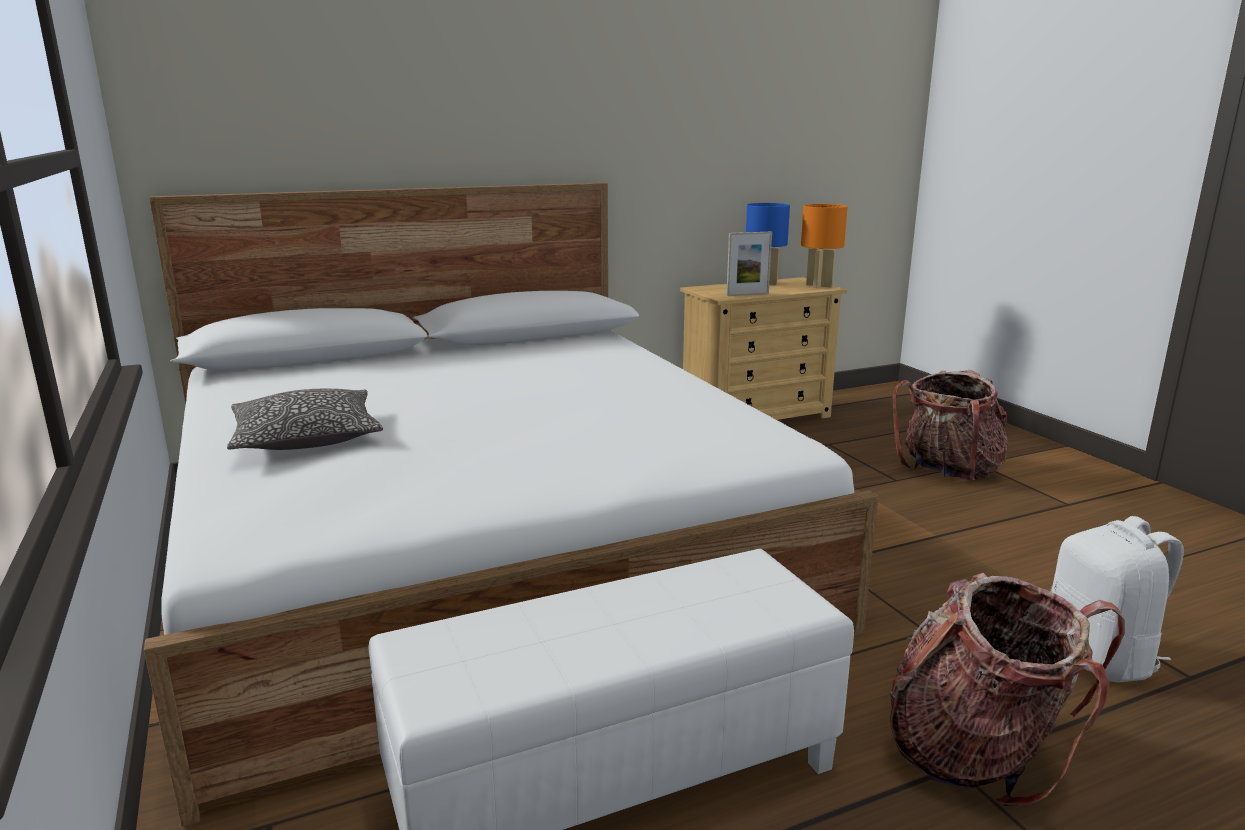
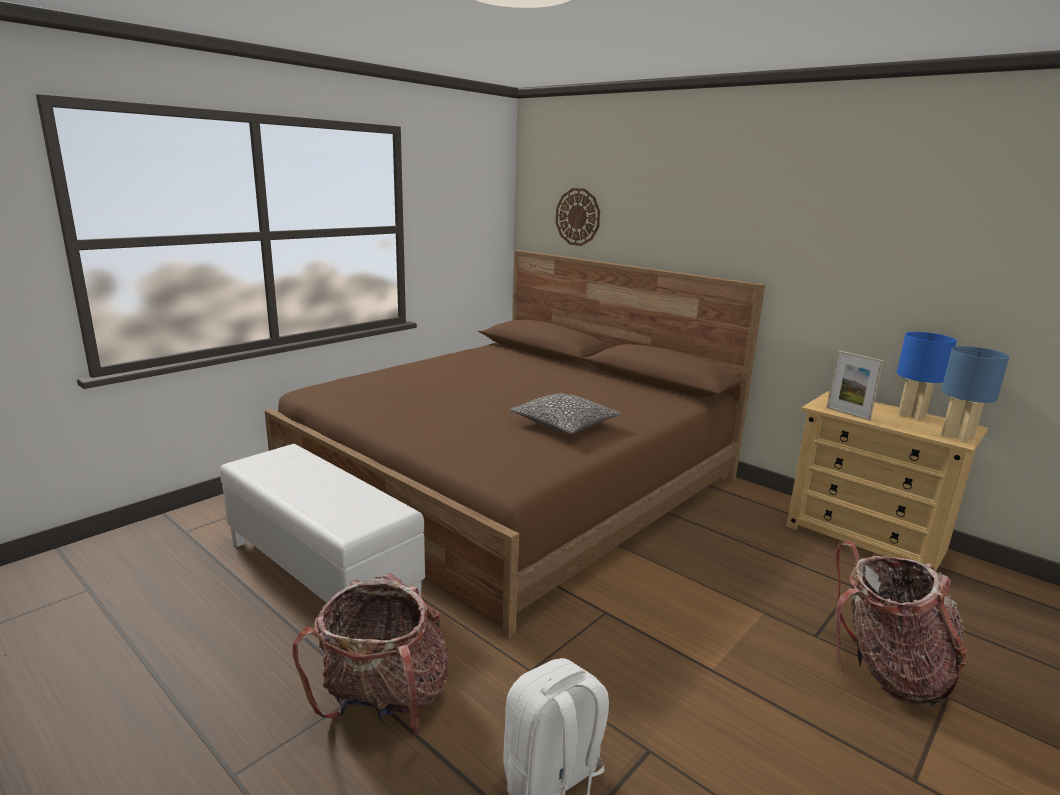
camera: 65 degrees right, 0 degrees up
white bed [144,183,878,826] -> brown bed [265,250,765,638]
pillow [227,389,383,450] -> pillow moved to [509,393,621,434]
orange table lamp [801,204,848,288] -> blue table lamp [941,346,1009,443]
none -> wall clock [555,188,600,246]

